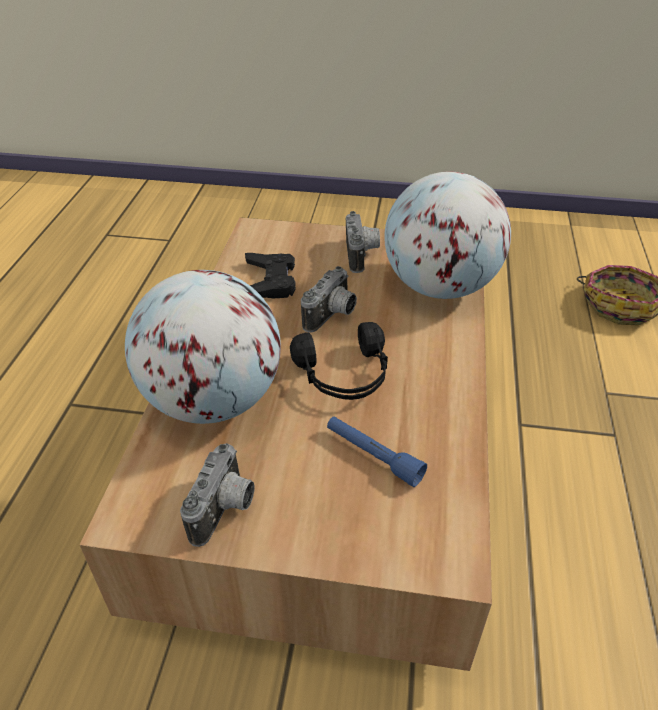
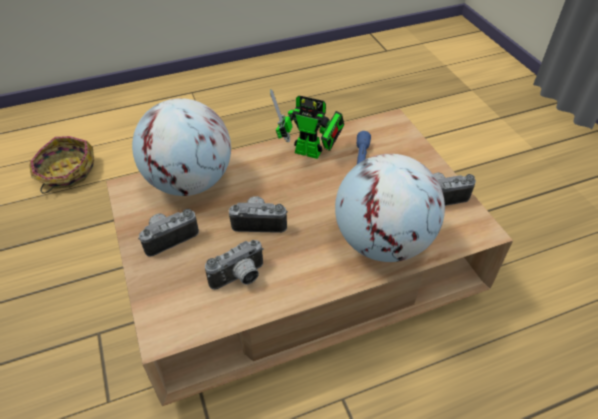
camera: 120 degrees left, 5 degrees up
black game controller [245,253,296,298] -> camera [205,240,264,290]
black headphones [290,322,388,400] -> none
none -> toy robot [270,89,344,159]

